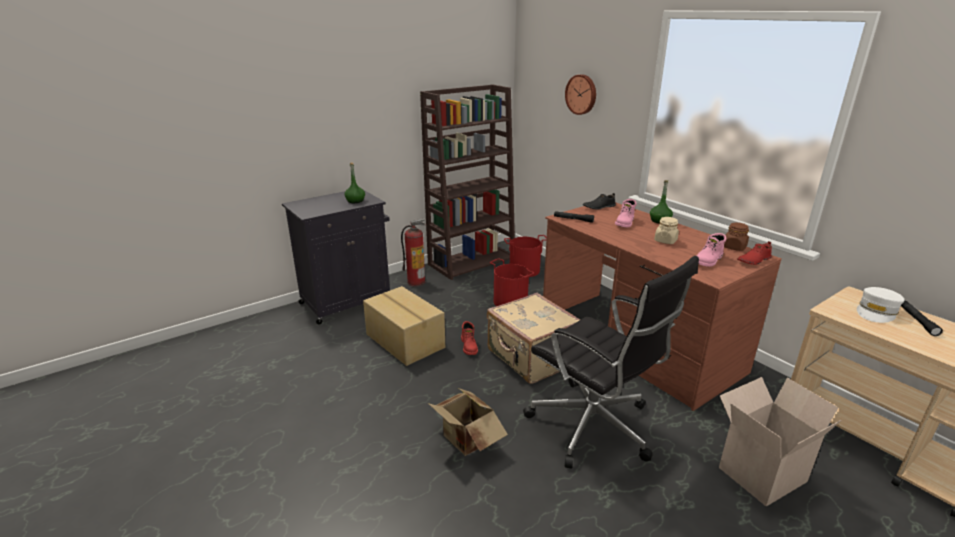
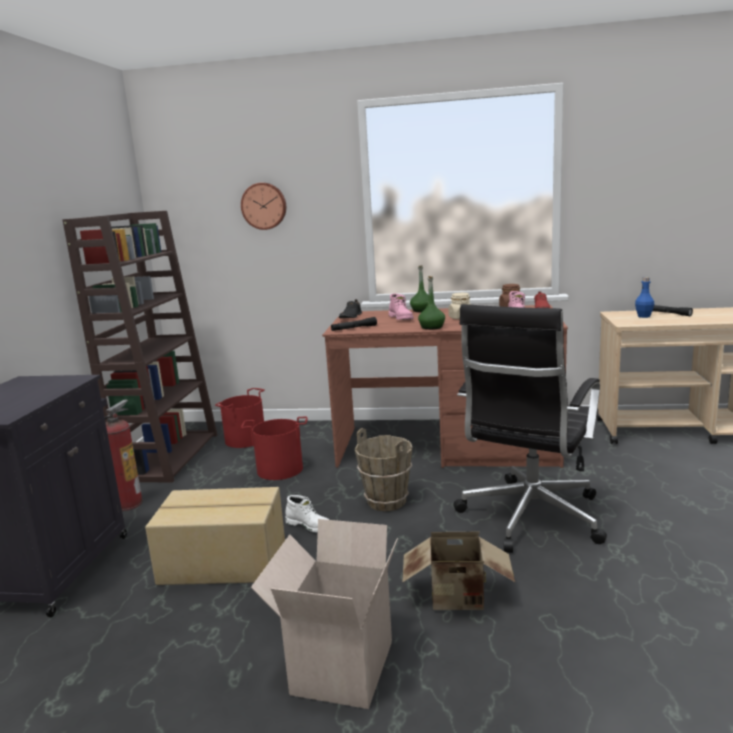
camera: 45 degrees left, 10 degrees down
green bottle [344,163,365,203] -> green bottle moved to [418,276,445,330]
red boot [461,321,478,355] -> white boot [285,495,329,532]
beige suitcase [487,293,581,384] -> brown bucket [355,428,413,511]
black office chair [523,256,699,469] -> black office chair turned 120 degrees clockwise [454,304,607,553]
cardboard box [719,377,841,507] -> cardboard box moved to [251,519,398,709]
white cap [857,287,904,323] -> blue bottle [635,277,654,318]

